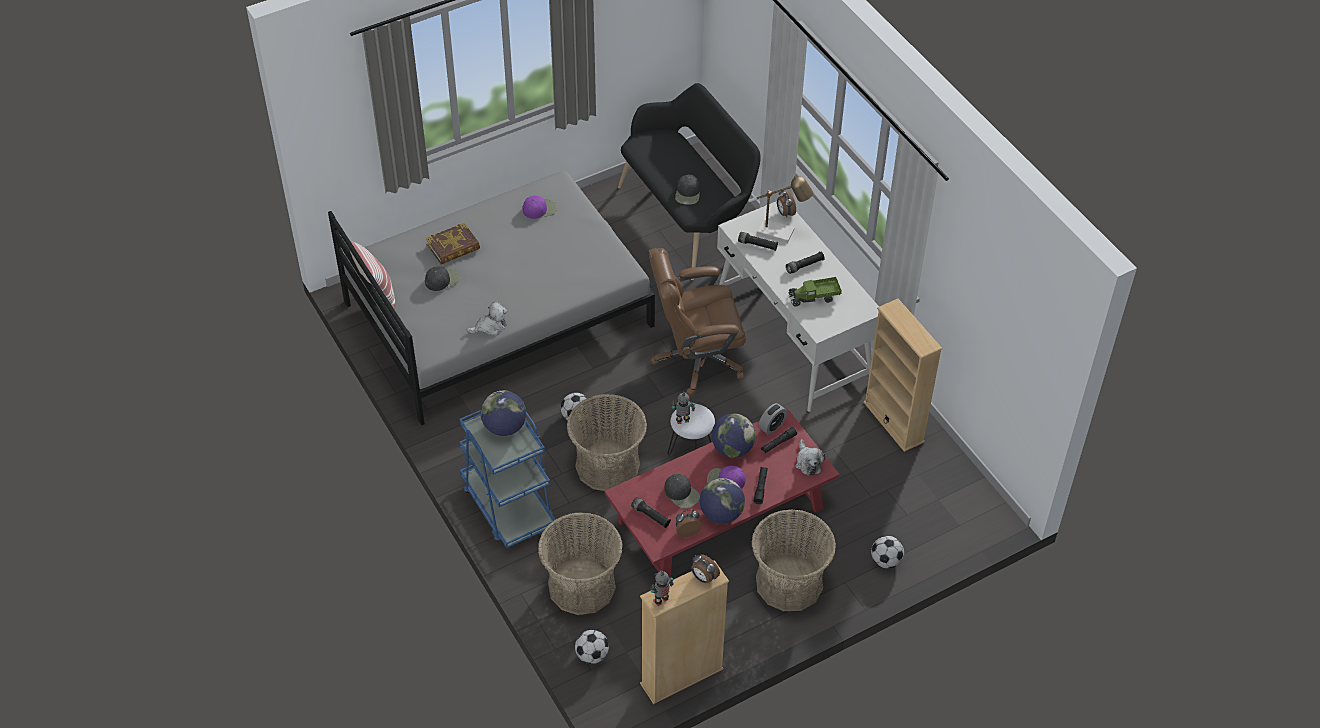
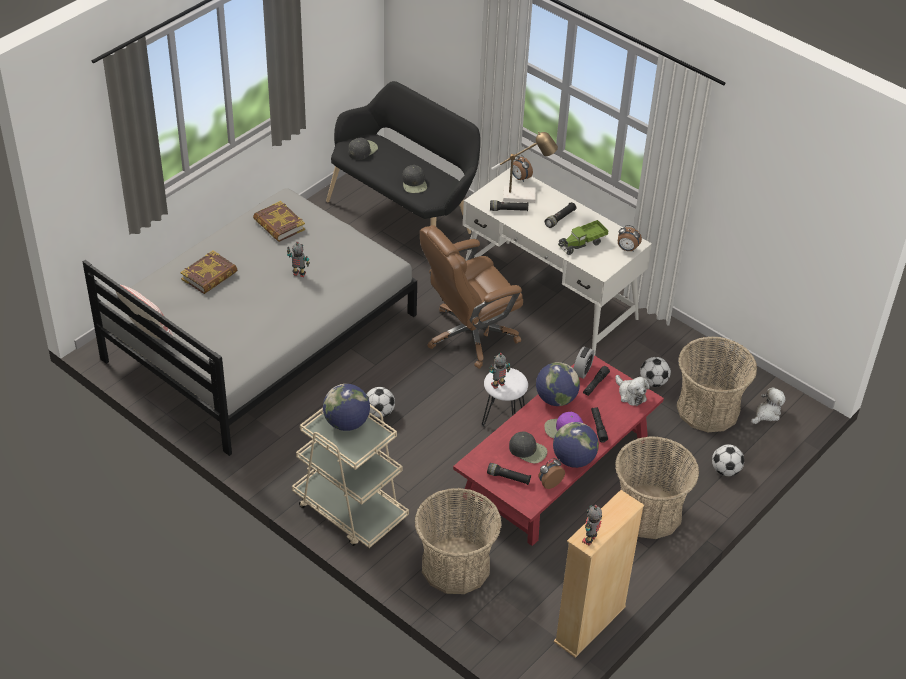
camera: 20 degrees left, 5 degrees down
black cap [425,267,460,291] -> black cap moved to [348,138,378,160]
blue cart [460,410,557,548] -> beige cart [292,405,409,548]
plush toy [467,301,507,336] -> plush toy moved to [751,387,786,424]
purple cap [523,196,557,219] -> book [253,201,305,242]
basket [567,394,647,491] -> basket moved to [677,336,757,432]
football [575,630,609,664] -> football moved to [640,357,671,387]
alarm clock [691,555,720,583] -> alarm clock moved to [618,225,642,251]
beige bookcase [863,299,942,452] -> none
none -> toy robot [287,241,310,277]

